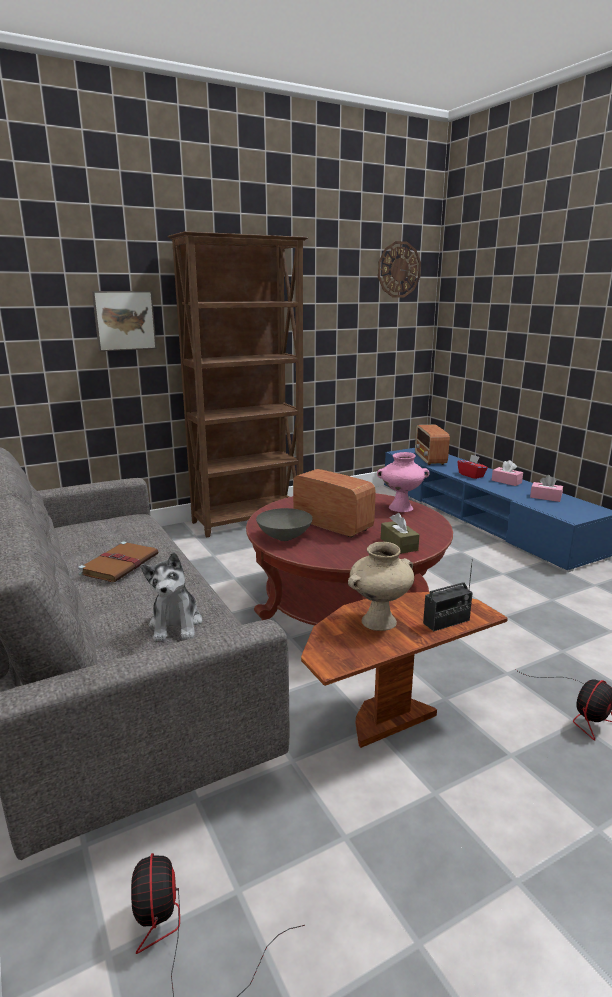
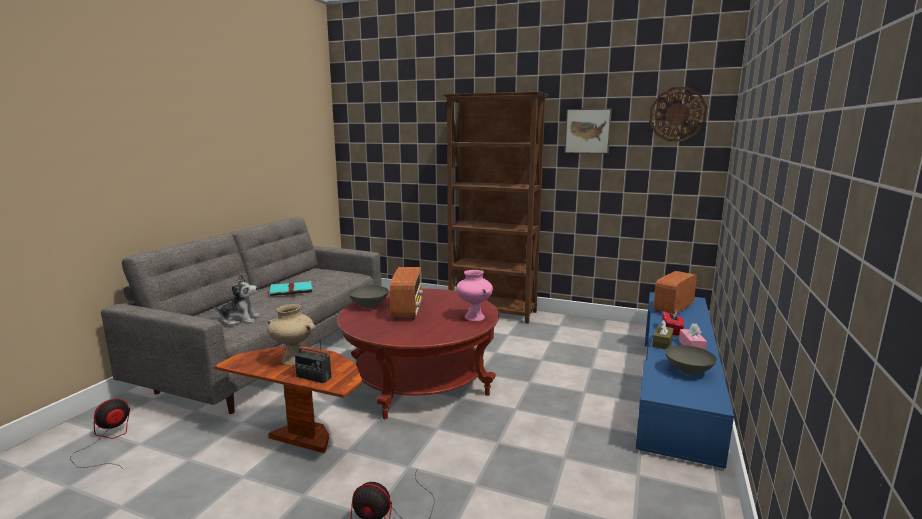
camera: 50 degrees right, 5 degrees down
brown book [78,541,159,582] -> turquoise book [270,281,315,296]
picture [92,291,157,351] -> picture moved to [565,109,612,154]
plush toy [141,552,202,642] -> plush toy turned 135 degrees counterclockwise [213,274,260,325]
brown tissue box [381,513,419,554] -> brown tissue box moved to [652,320,674,350]
pink tissue box [530,475,563,502] -> grey bowl [665,345,717,375]

